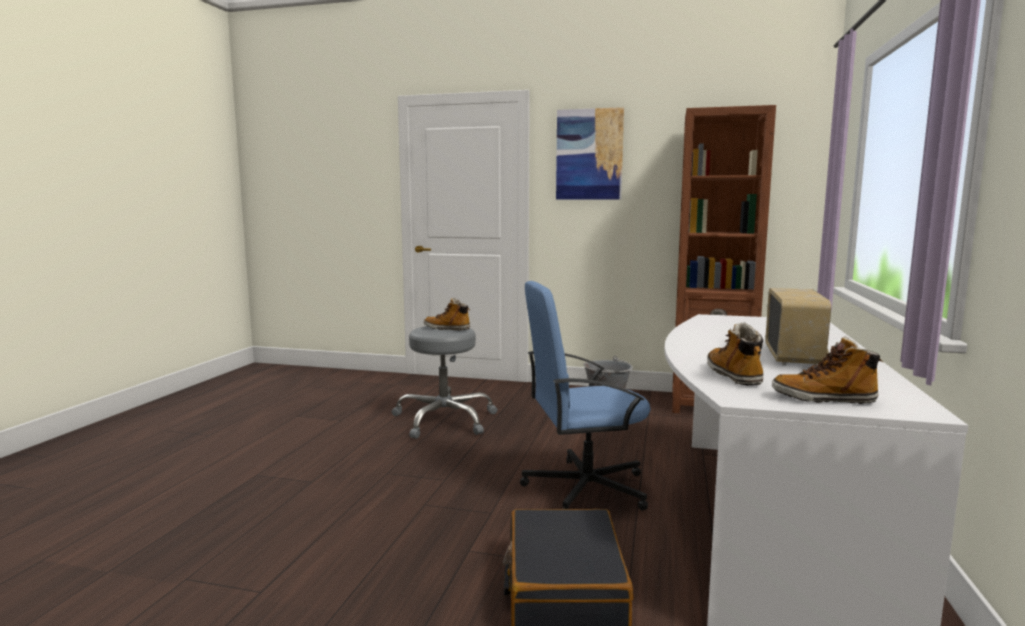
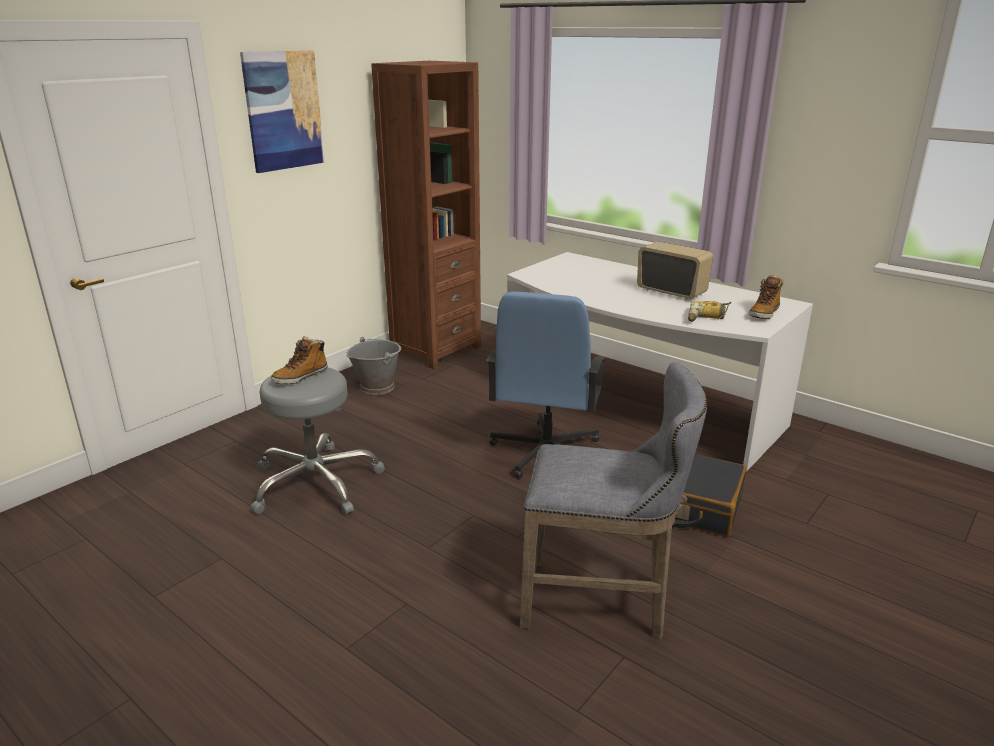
camera: 65 degrees left, 15 degrees up
boot [707,323,763,386] -> power drill [688,301,731,322]
none -> grey stool [520,362,707,640]

